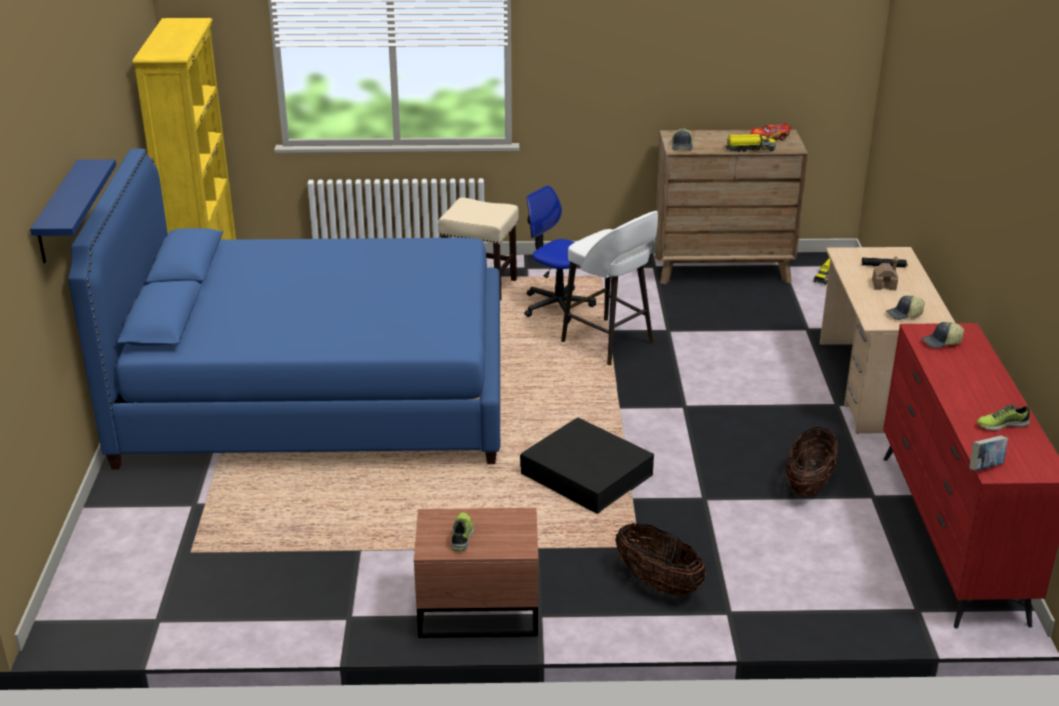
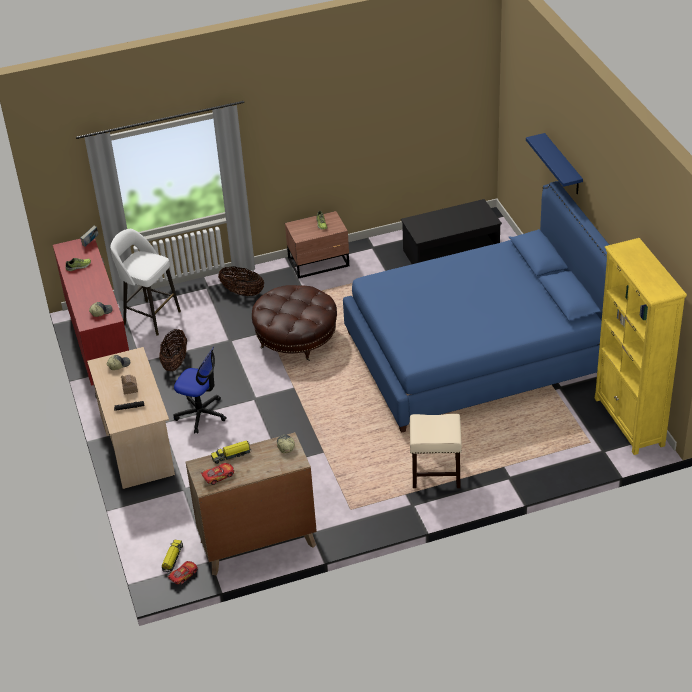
camera: 165 degrees right, 10 degrees up
black storage box [520,418,654,514] -> brown ottoman [252,285,337,361]
office chair [524,185,596,323] -> office chair moved to [173,347,227,434]
white stool [561,211,658,365] -> white stool moved to [110,229,181,336]
none -> toy car [168,561,198,585]
none -> black coffee table [401,199,502,264]

